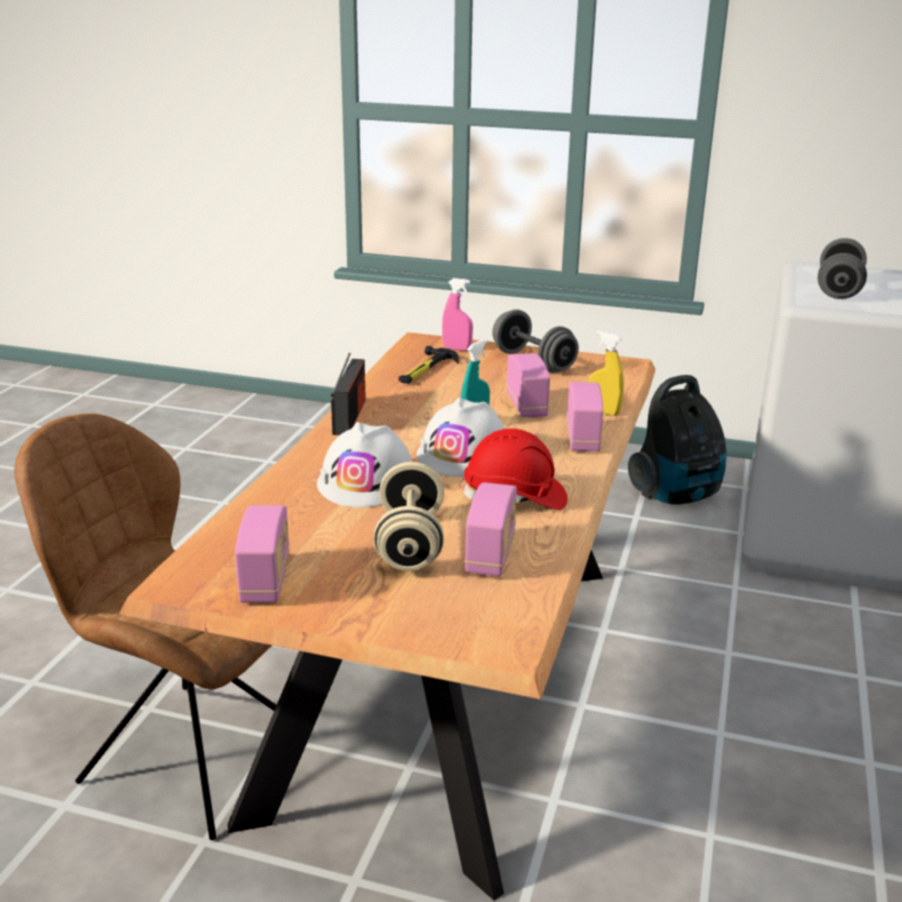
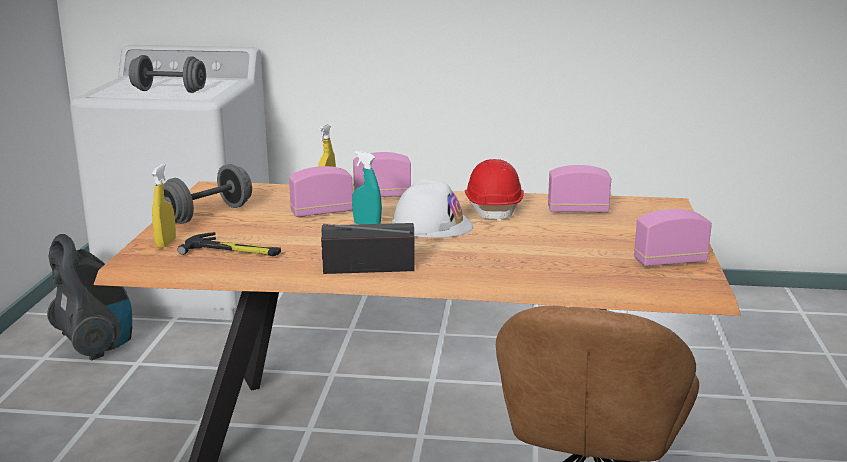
camera: 100 degrees left, 5 degrees down
white hard hat [317,422,412,508] -> none
beige dumbbell [374,462,444,571] -> none
pink spray bottle [442,278,473,351] -> yellow spray bottle [152,164,176,248]

